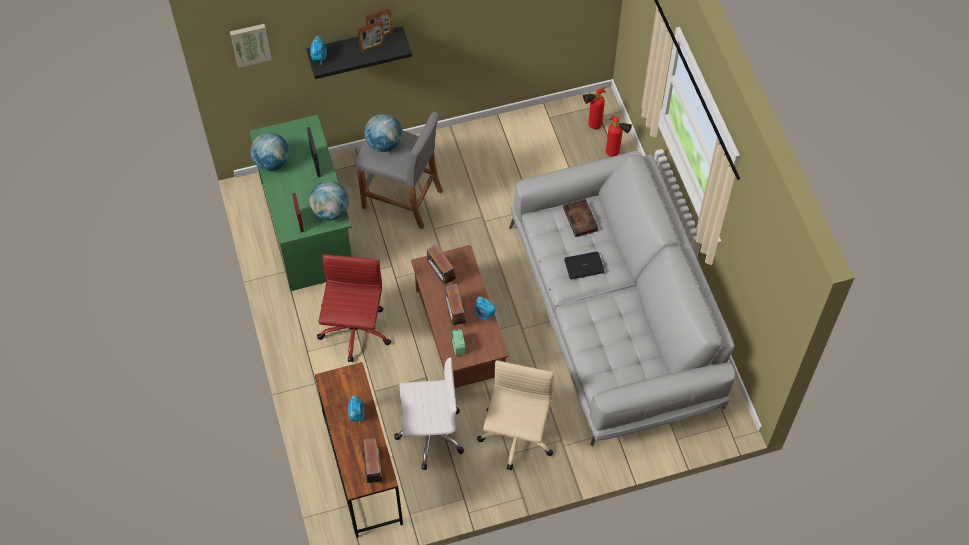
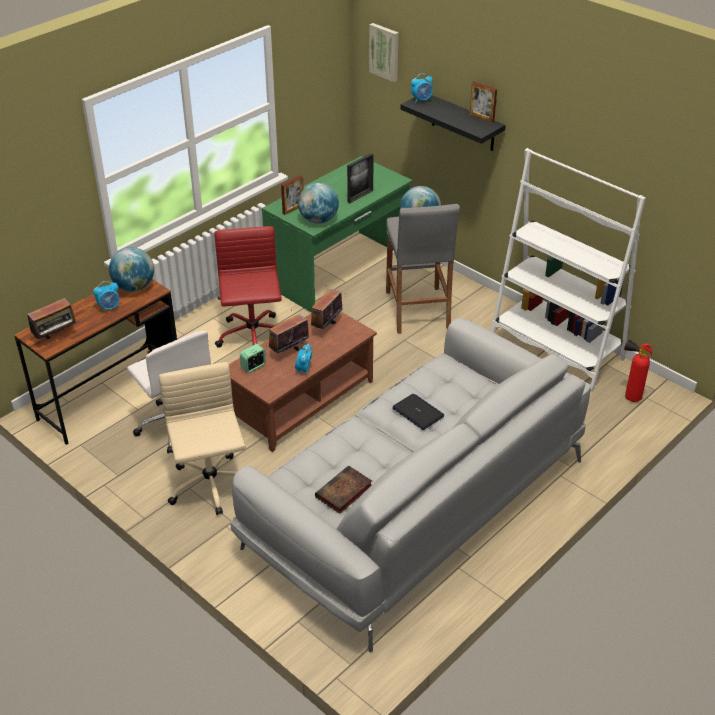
camera: 60 degrees right, 20 degrees down
globe [251,133,290,171] -> globe moved to [109,247,154,292]
red office chair [317,254,391,362] -> red office chair turned 75 degrees counterclockwise [214,226,282,348]
picture frame [358,20,385,53] -> none
beige office chair [477,360,554,470] -> beige office chair turned 90 degrees counterclockwise [159,362,246,515]
book [563,199,598,237] -> book moved to [315,465,372,514]
fire extinguisher [606,115,632,157] -> none
none -> white bookcase [491,148,646,390]

